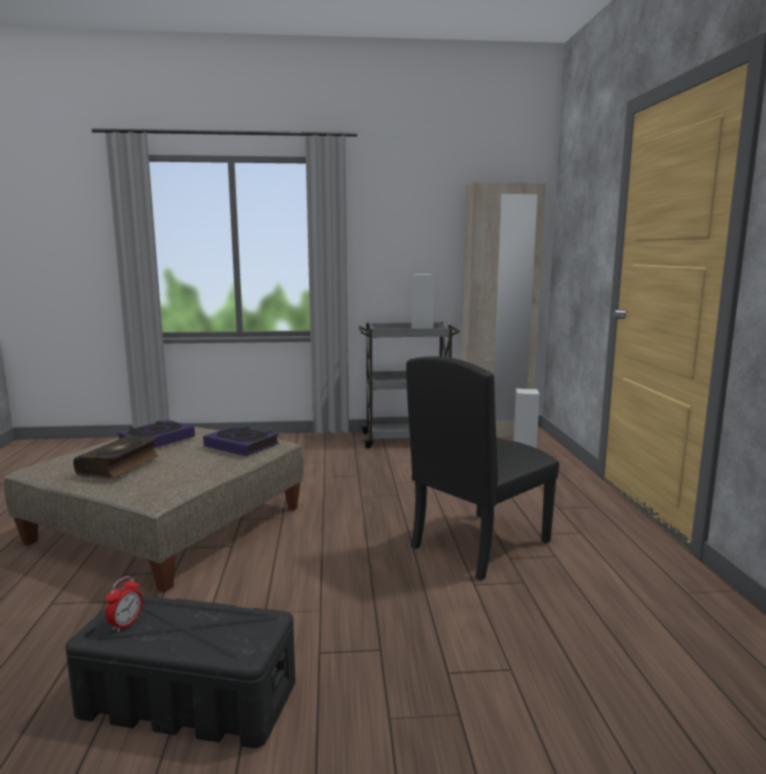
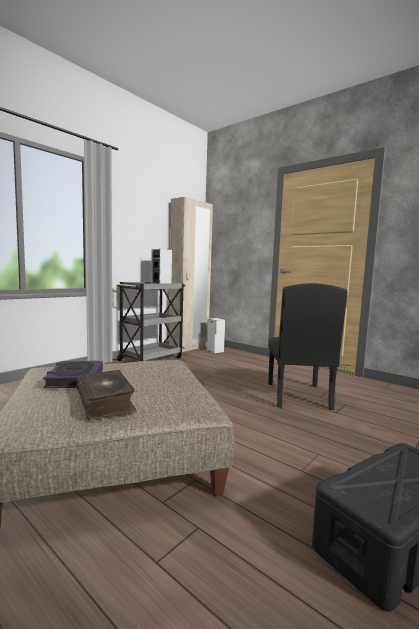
camera: 45 degrees left, 5 degrees down
alarm clock [106,576,143,632] -> none
book [203,425,279,456] -> none

